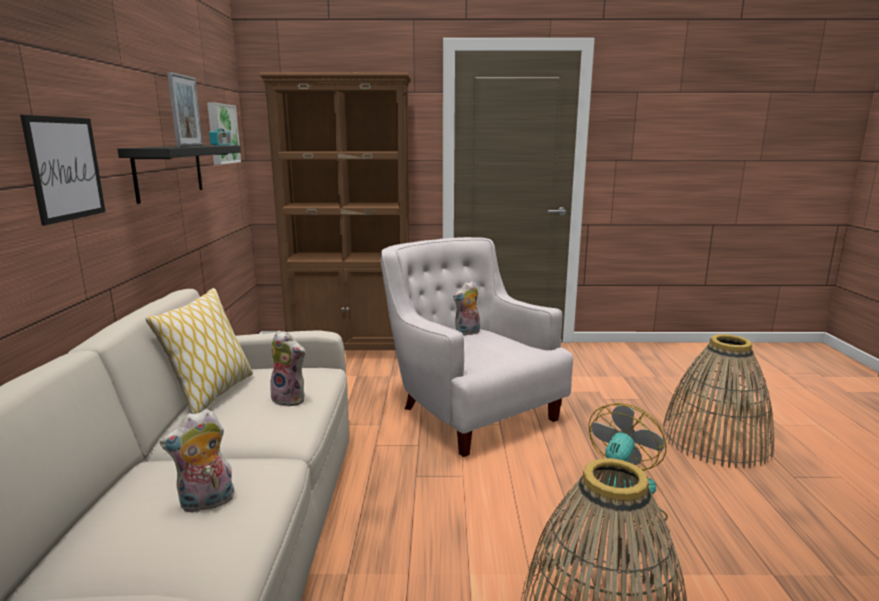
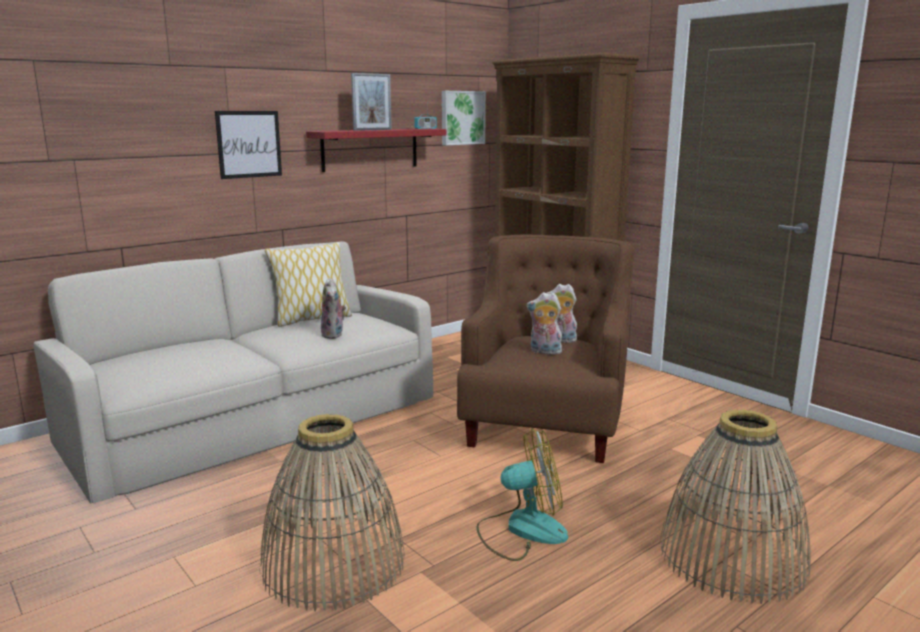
camera: 50 degrees right, 0 degrees up
black shelf [118,146,241,204] -> red shelf [306,129,447,172]
plush toy [160,409,235,513] -> plush toy moved to [527,292,562,355]
white armchair [381,237,573,457] -> brown armchair [457,235,634,463]

